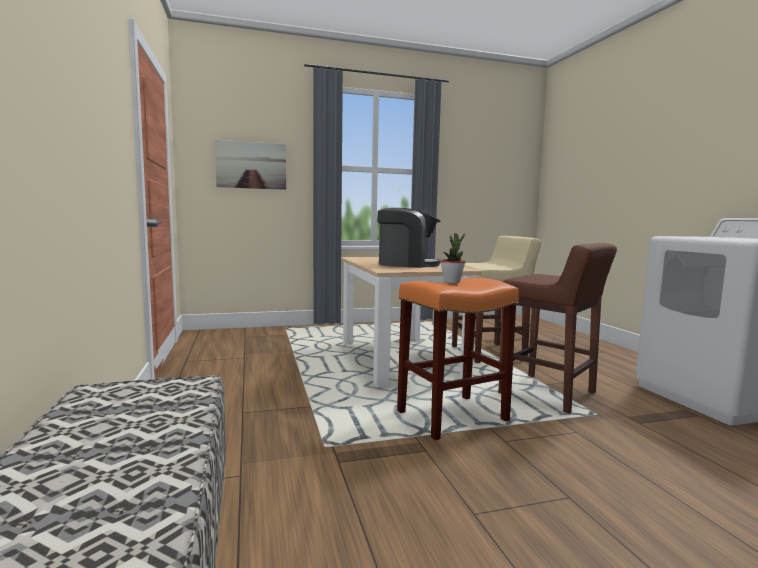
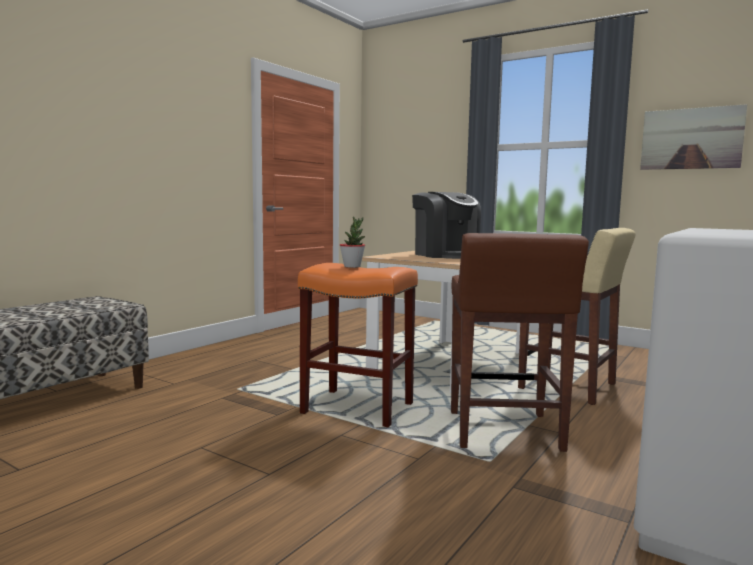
camera: 50 degrees right, 0 degrees up
picture [215,140,286,190] -> picture moved to [640,104,747,170]

